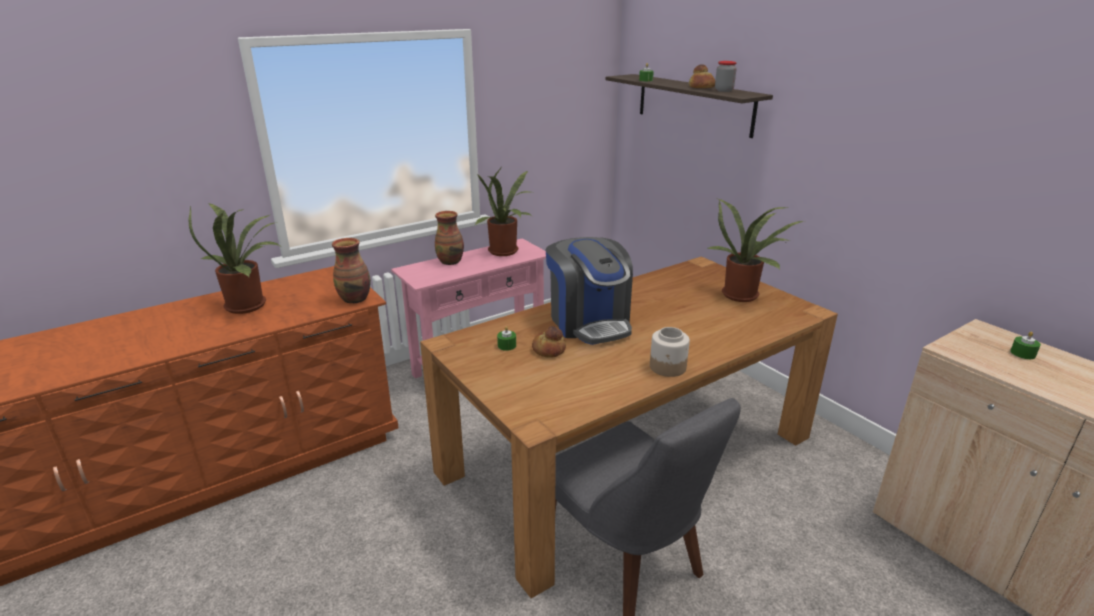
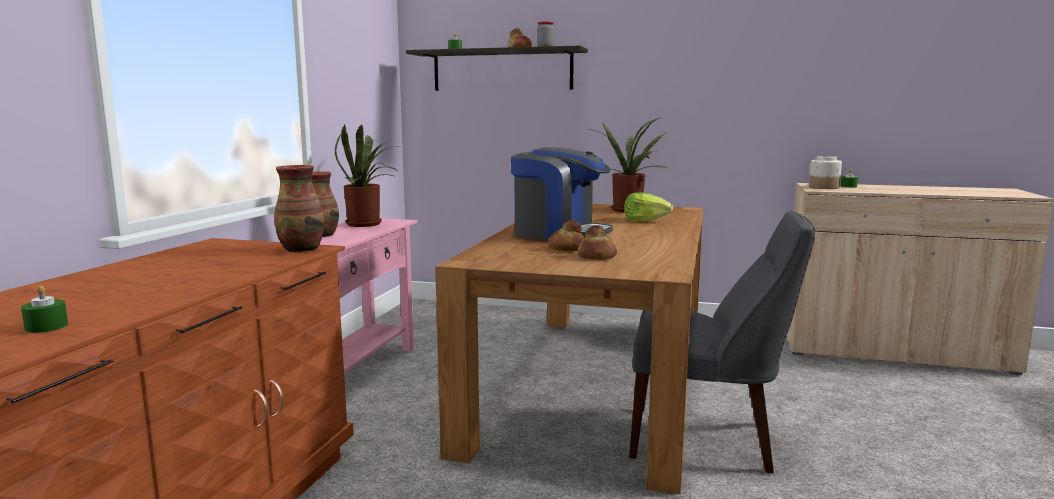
camera: 40 degrees left, 15 degrees down
potted plant [189,203,280,314] -> none
green candle [497,326,516,351] -> green candle moved to [21,285,68,333]
jar [650,327,690,377] -> jar moved to [809,156,842,189]
none -> bread [578,225,617,260]
none -> lettuce [624,192,673,222]

